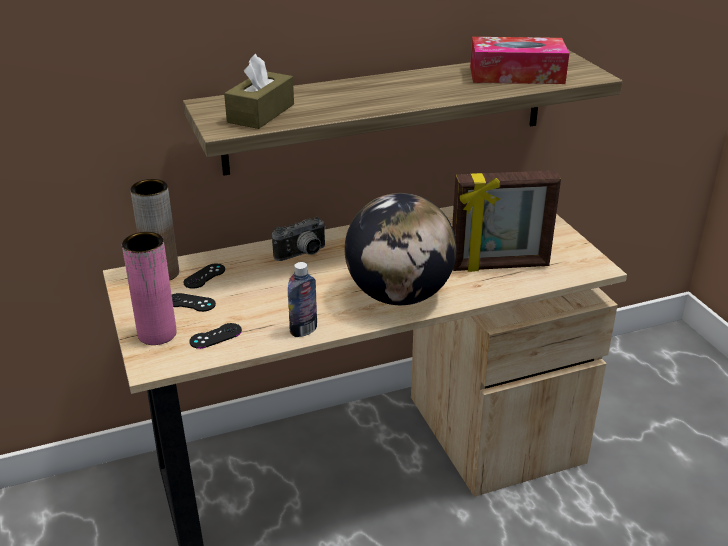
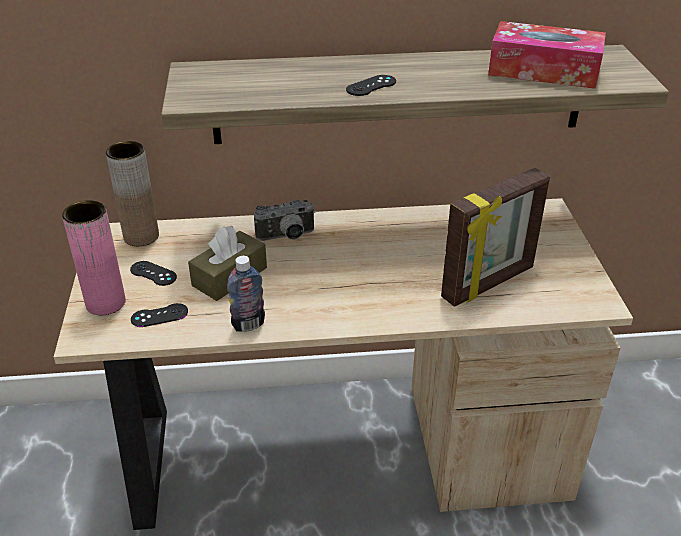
camera: 15 degrees right, 5 degrees up
black game controller [183,264,225,289] -> black game controller moved to [346,75,396,96]
brown tissue box [224,54,294,129] -> brown tissue box moved to [188,226,267,301]
globe [345,193,457,305] -> none
picture frame [452,170,561,272] -> picture frame turned 45 degrees counterclockwise [441,168,550,307]

